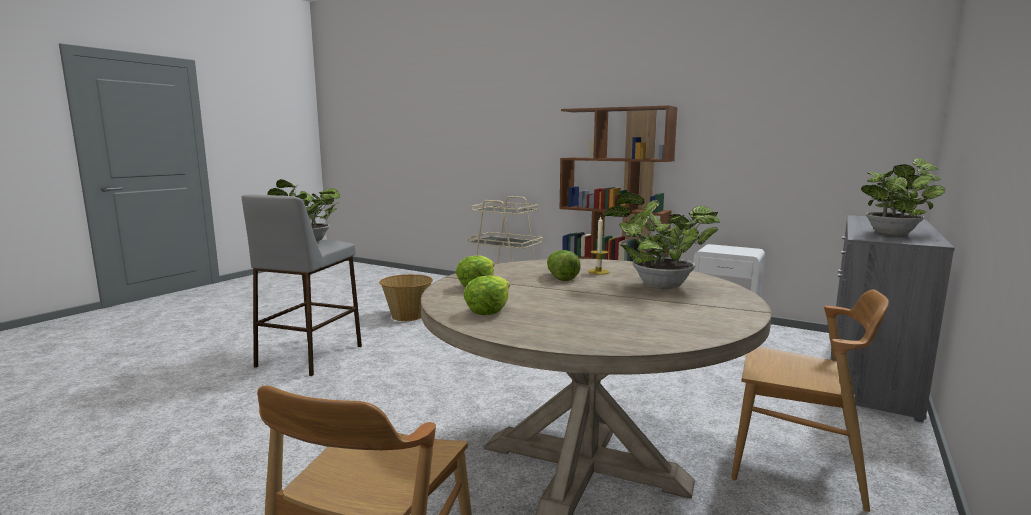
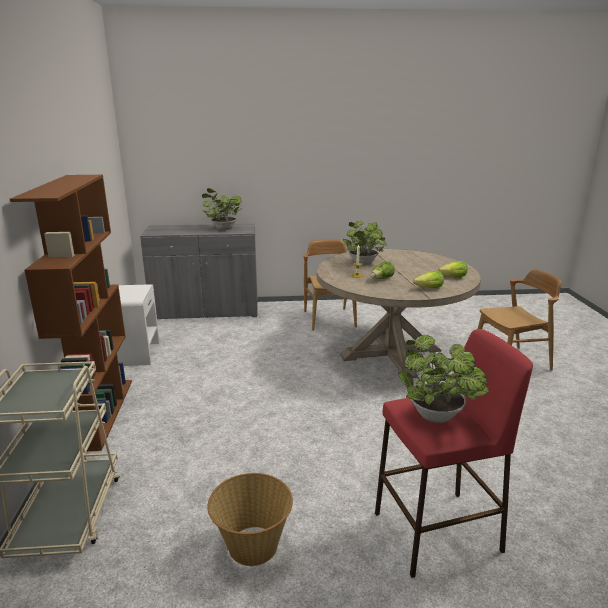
camera: 125 degrees left, 10 degrees up
grey stool [242,195,362,376] -> red stool [375,329,533,578]

